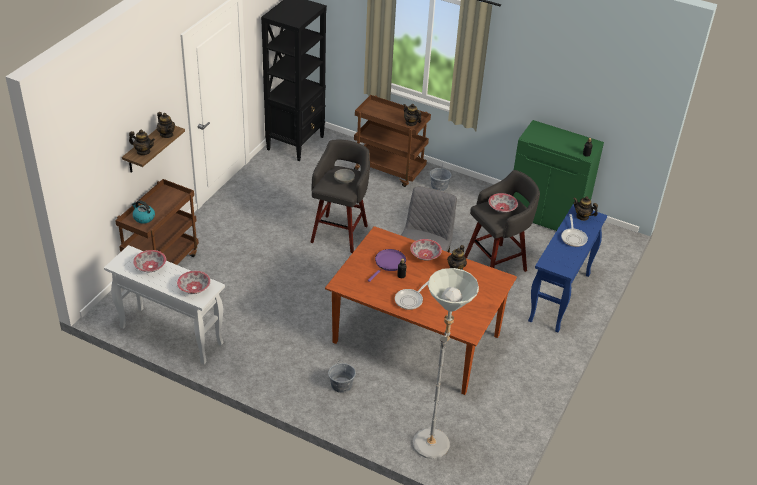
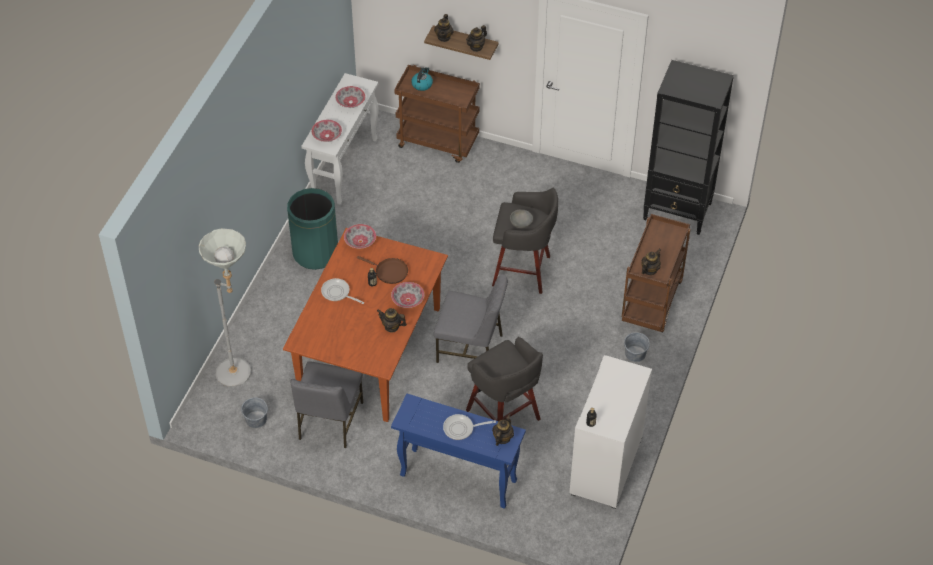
camera: 85 degrees right, 10 degrees up
grey bucket [328,360,356,393] -> grey bucket moved to [241,397,268,428]
purple frying pan [368,249,406,282] -> brown frying pan [357,256,408,284]
bowl [488,193,518,213] -> bowl moved to [344,224,376,249]
green cabinet [513,120,604,231] -> white cabinet [569,355,652,509]
none -> green trash can [287,188,338,270]
none -> grey chair [290,361,363,448]

